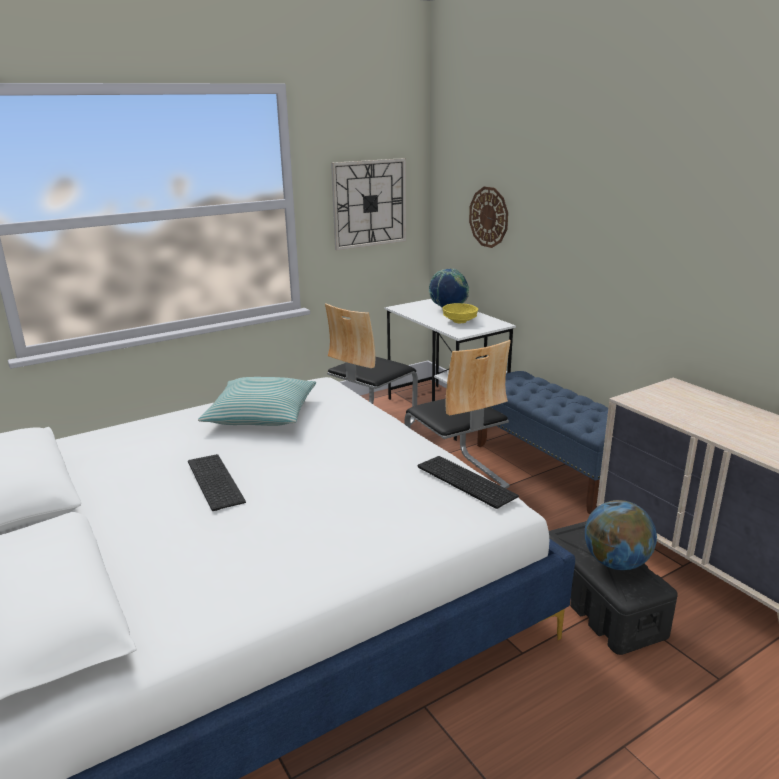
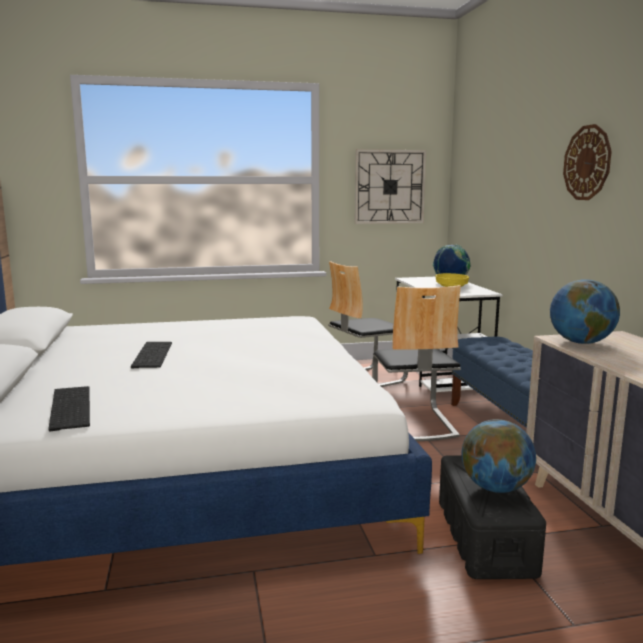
camera: 20 degrees right, 10 degrees down
pillow [198,377,316,426] -> none
keyboard [418,456,519,509] -> keyboard moved to [48,386,90,431]
wall clock [469,186,508,248] -> wall clock moved to [563,124,612,200]
none -> globe [550,279,620,344]

